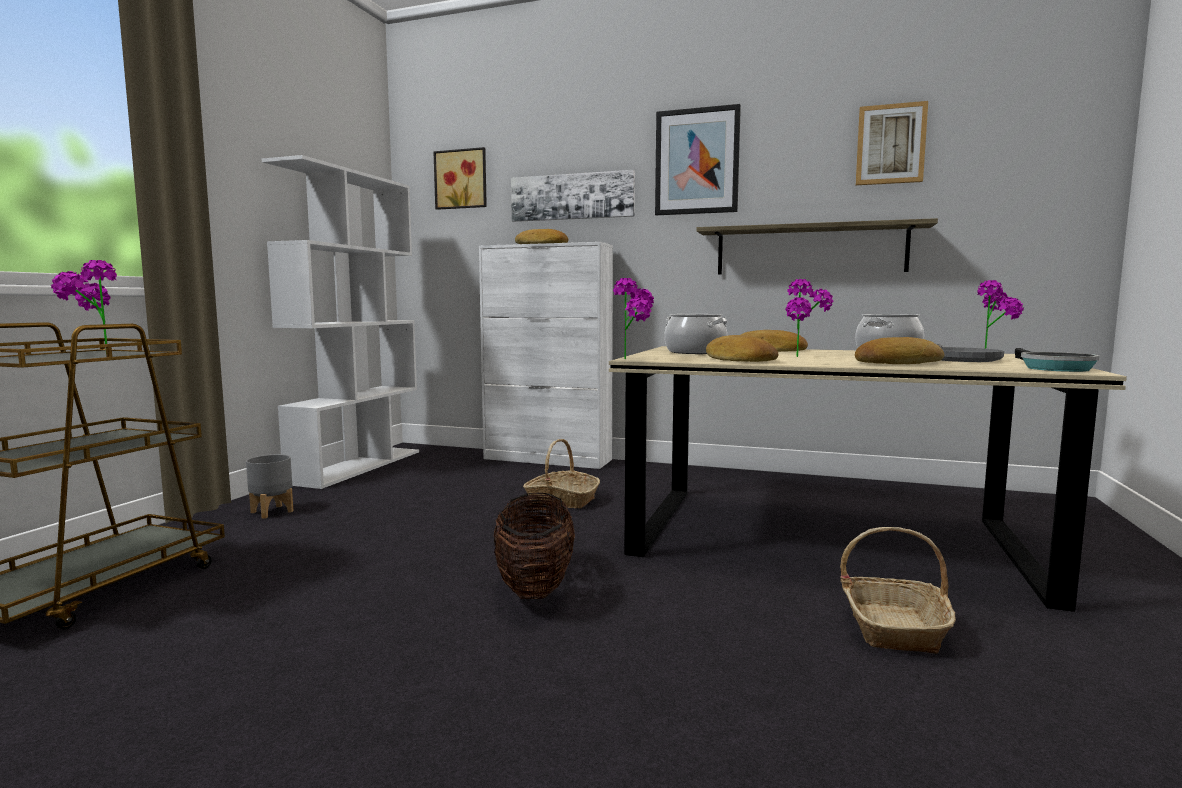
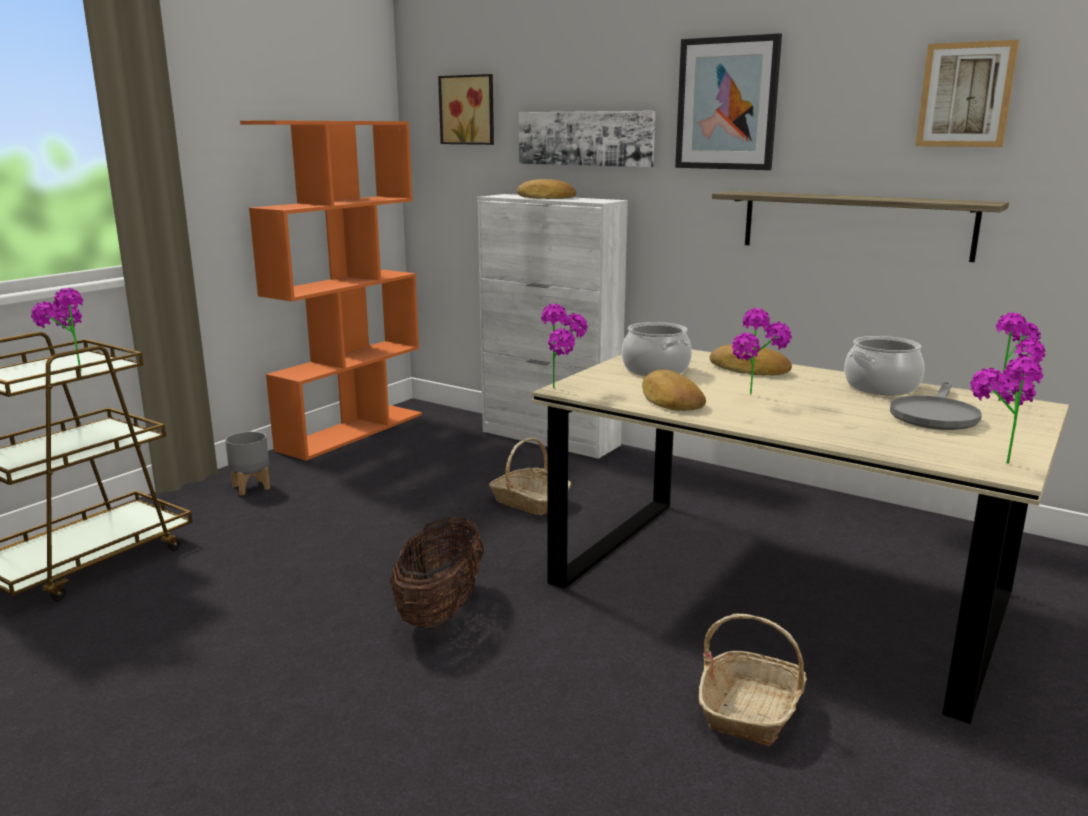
camera: 15 degrees right, 10 degrees up
white bookcase [262,155,419,489] -> orange bookcase [240,120,422,461]
bread [855,337,944,364] -> none
frying pan [1015,348,1100,372] -> potted plant [970,356,1043,464]

